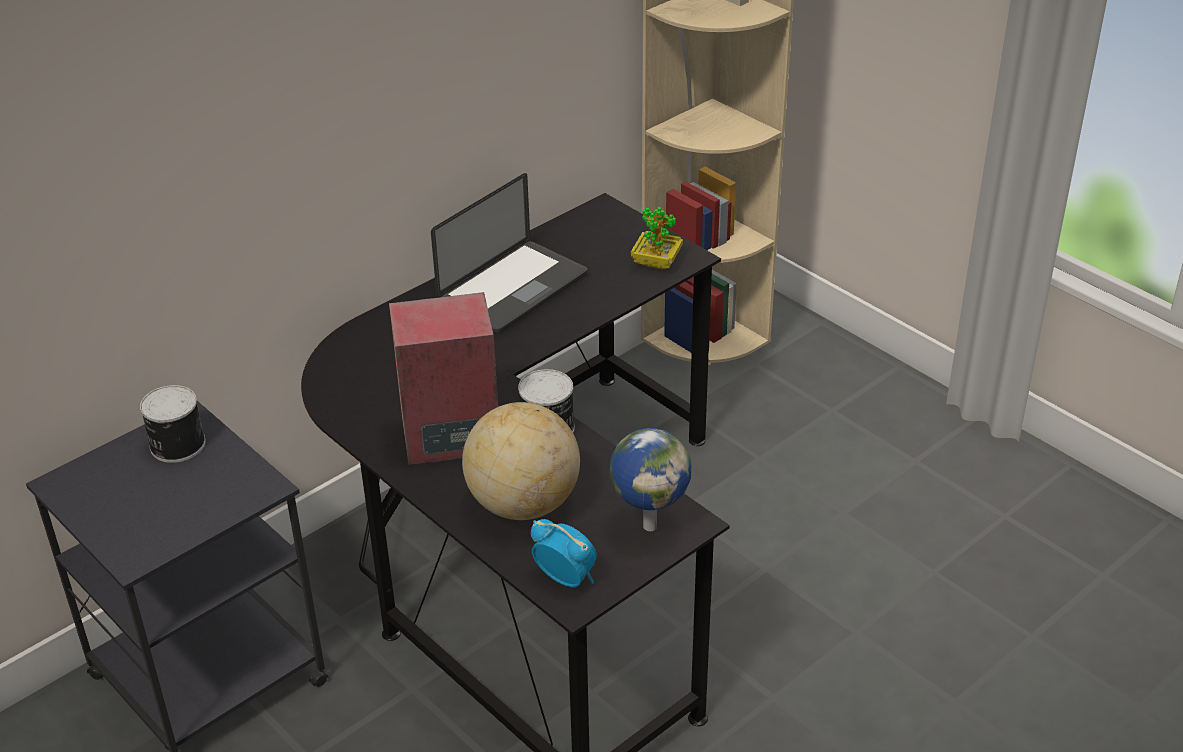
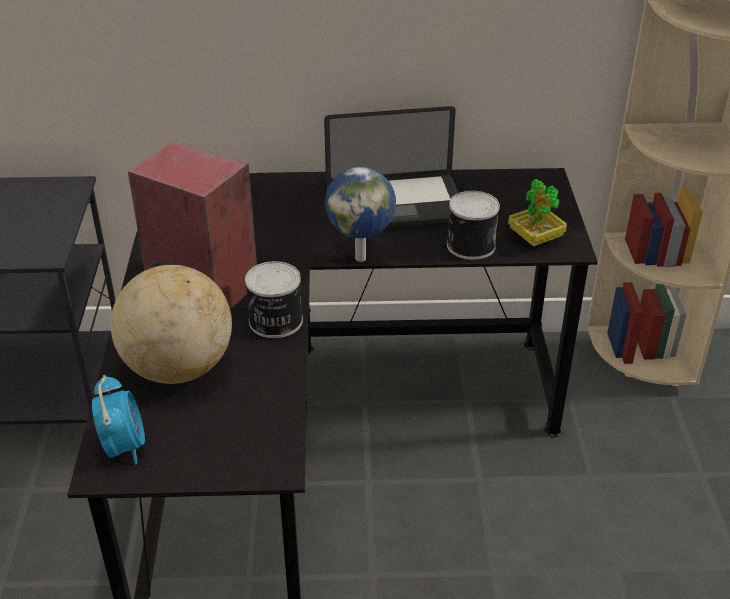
camera: 40 degrees right, 0 degrees up
can [140,385,206,463] -> can moved to [447,191,500,260]
globe [610,428,691,531] -> globe moved to [325,167,396,262]

